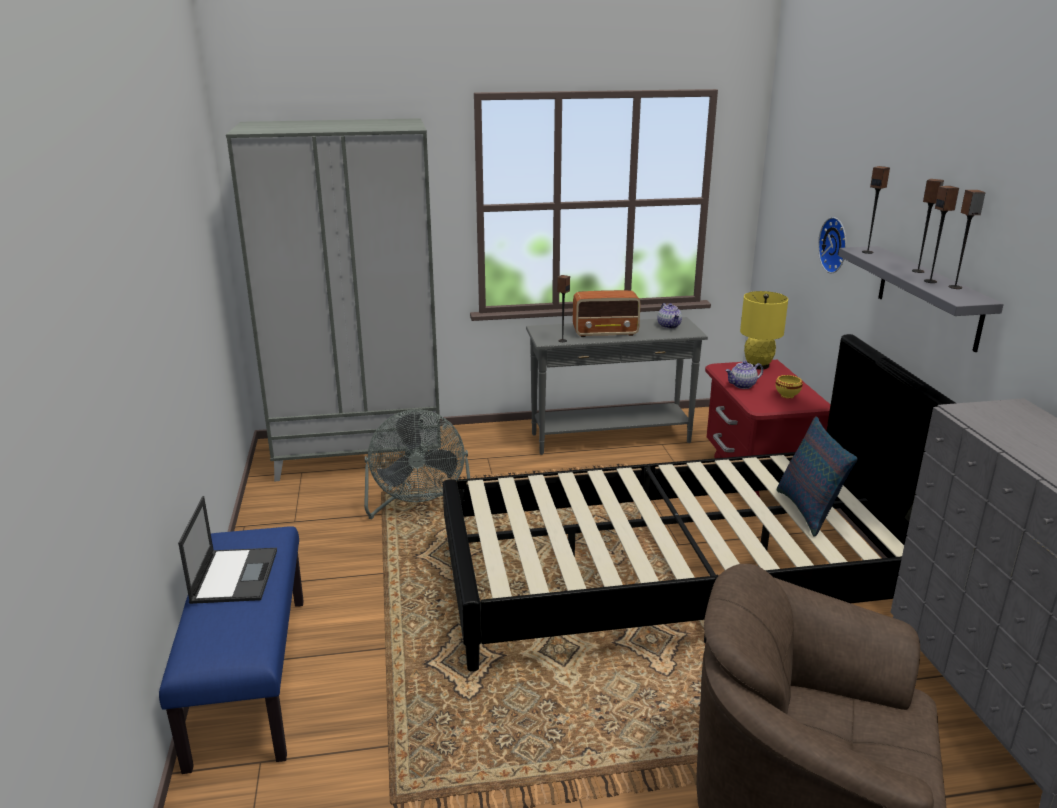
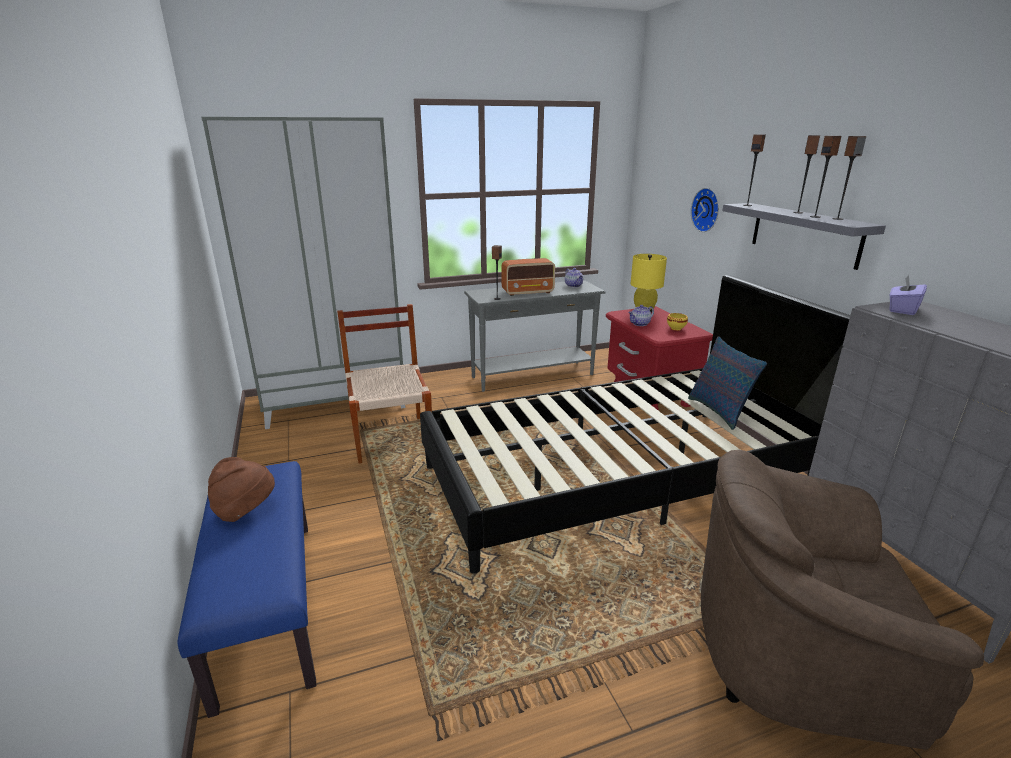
camera: 10 degrees left, 0 degrees up
laptop [178,496,277,604] -> brown hat [208,457,275,522]
grey fan [364,410,470,519] -> chair [337,304,432,464]
none -> purple tissue box [889,275,927,315]

